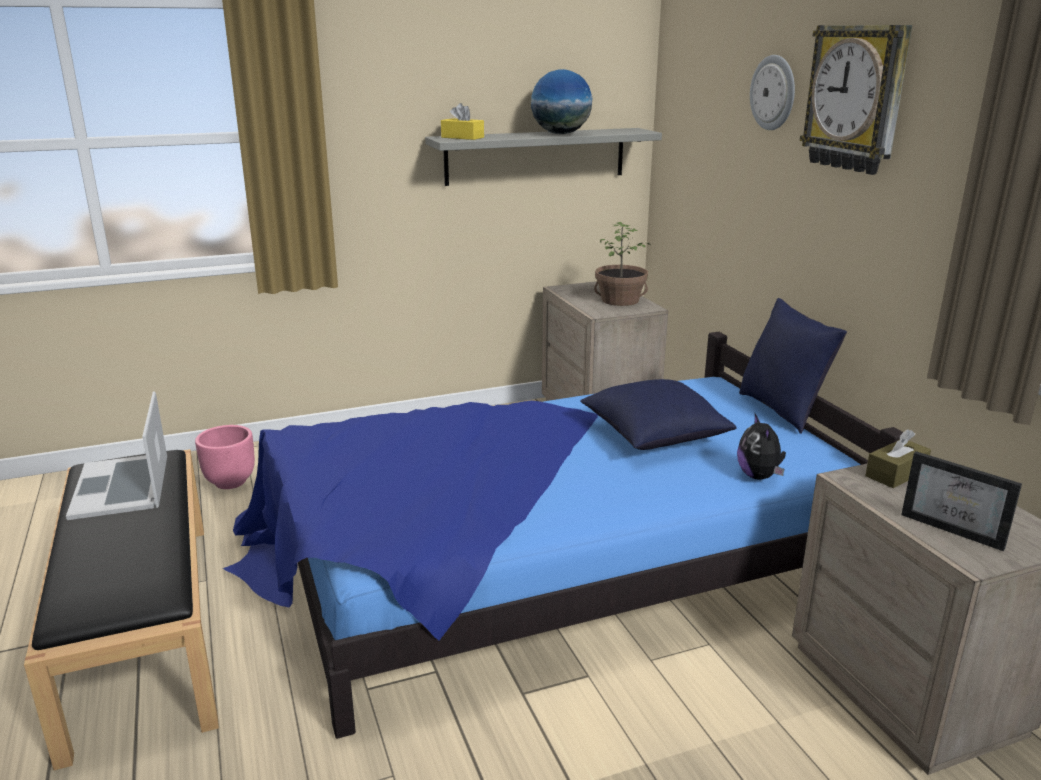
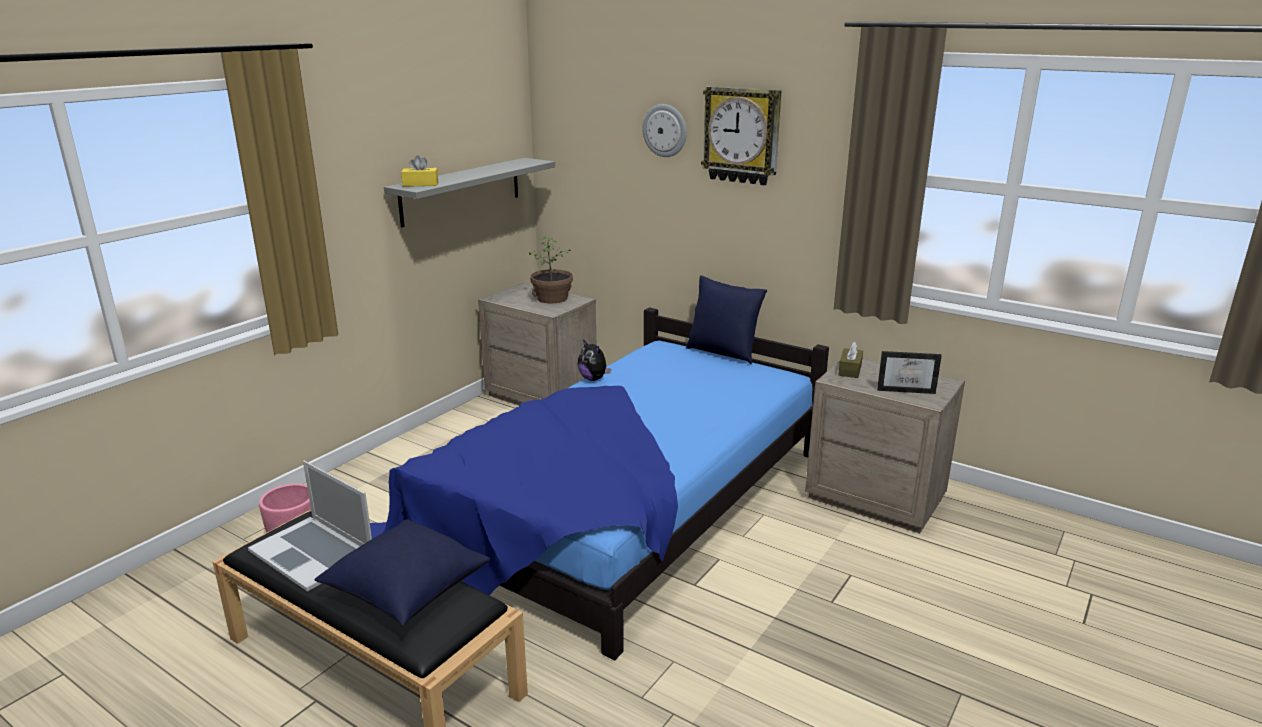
camera: 35 degrees left, 0 degrees up
globe [531,69,592,134] -> none
blue pillow [580,379,736,450] -> blue pillow moved to [314,519,491,626]
plush toy [737,414,786,480] -> plush toy moved to [578,339,611,381]

